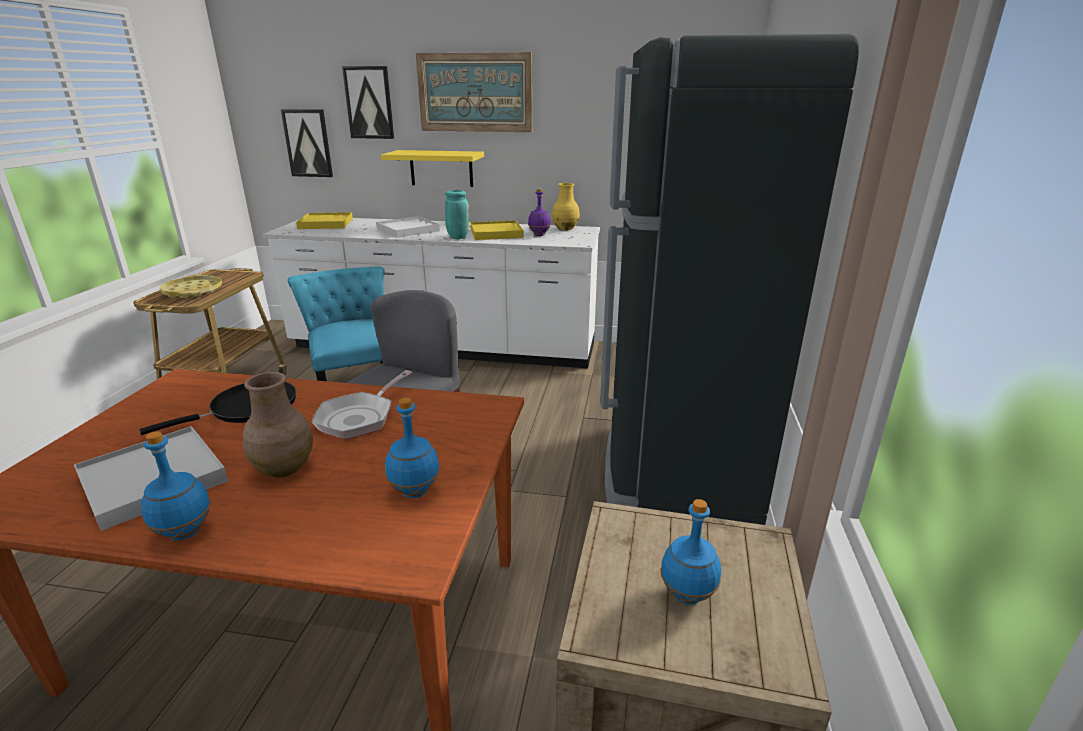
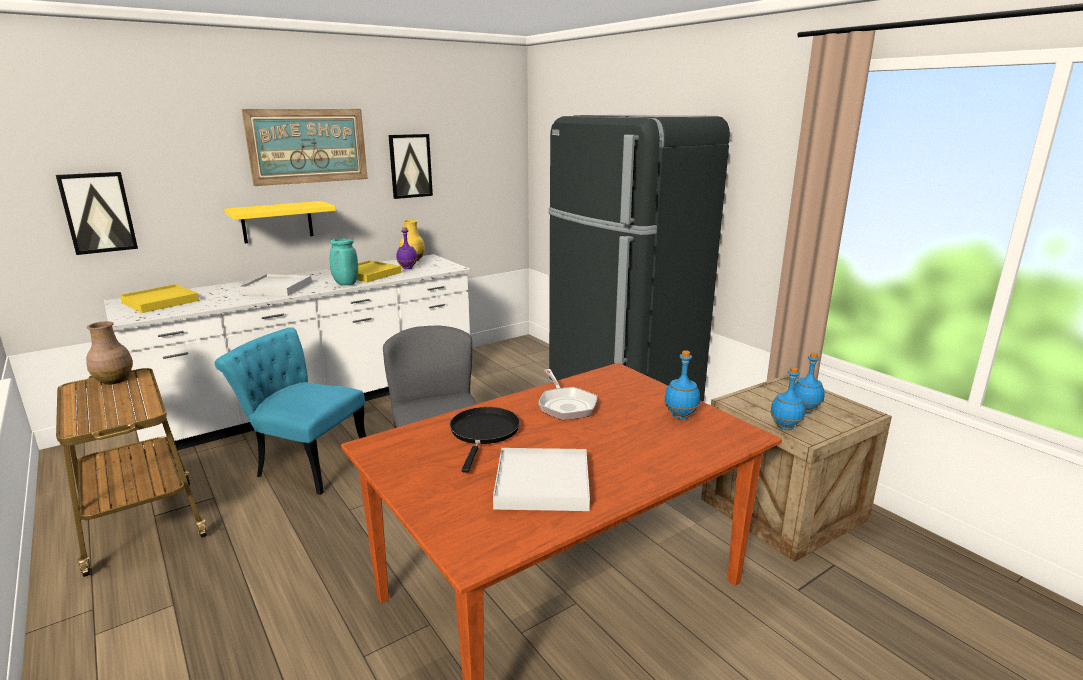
camera: 45 degrees left, 5 degrees down
blue bottle [141,431,211,541] -> blue bottle moved to [770,367,806,430]
yellow tray [159,275,222,298] -> none
brown vase [243,372,313,477] -> brown vase moved to [86,321,133,385]
picture [342,66,394,139] -> picture moved to [388,134,433,199]

